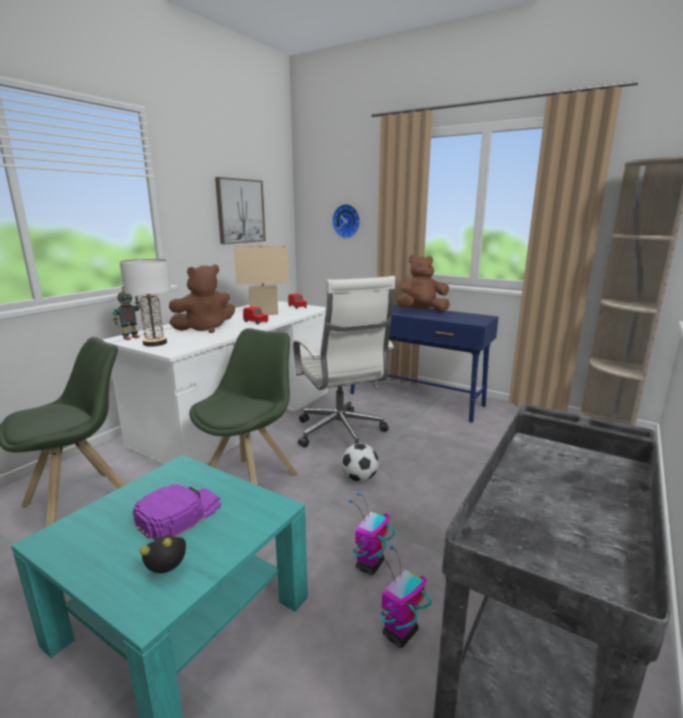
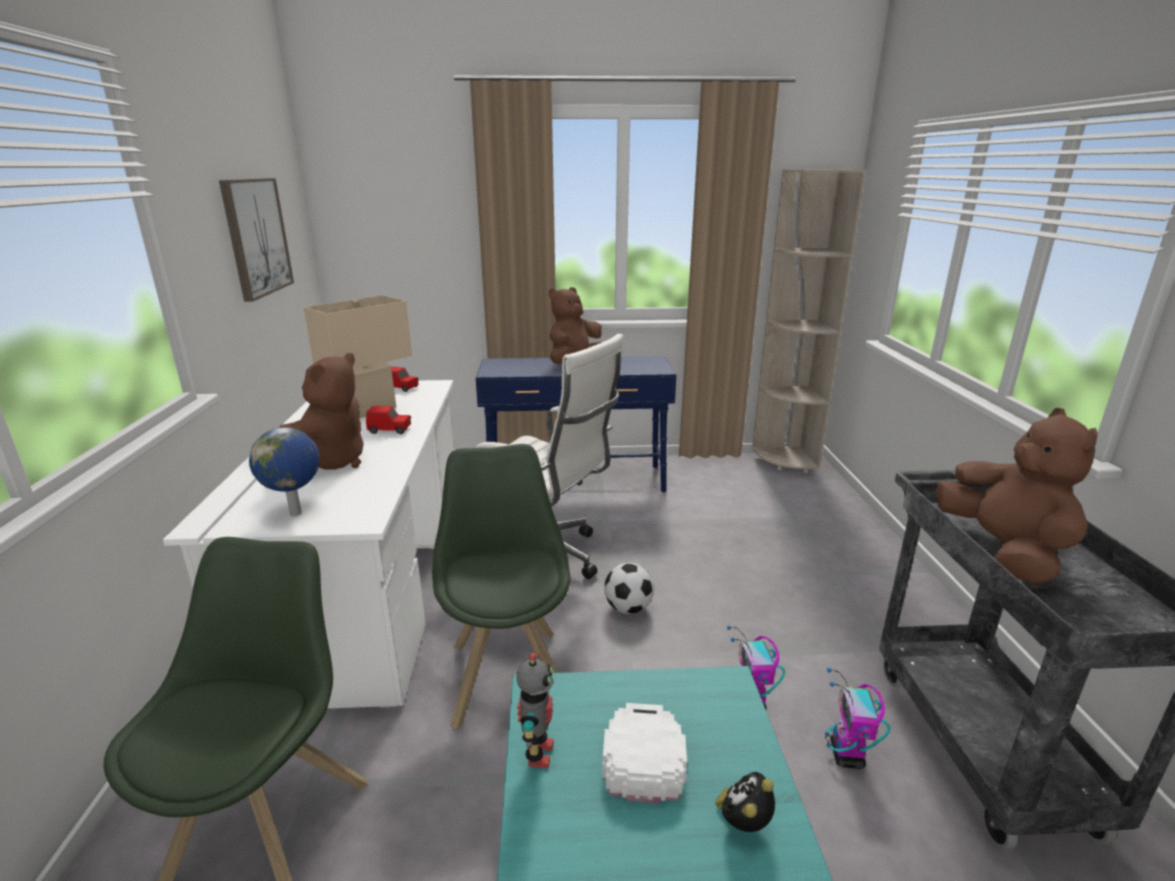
camera: 35 degrees left, 5 degrees up
toy robot [113,287,140,340] -> toy robot moved to [516,653,554,768]
table lamp [120,259,171,347] -> globe [249,427,319,516]
purple cap [133,484,221,540] -> white cap [602,703,687,803]
wall clock [332,204,360,238] -> none
none -> brown plush toy [936,408,1098,585]

